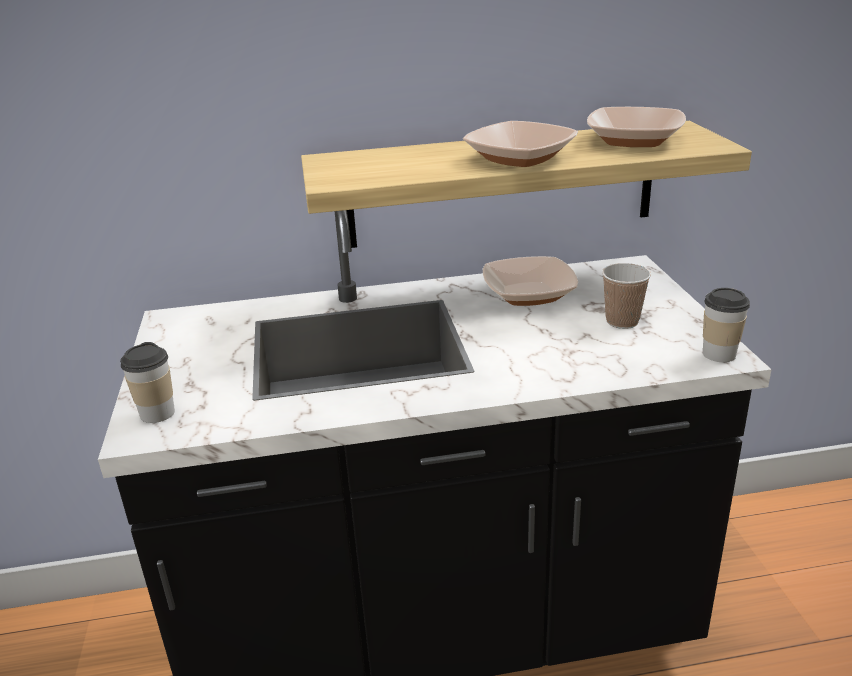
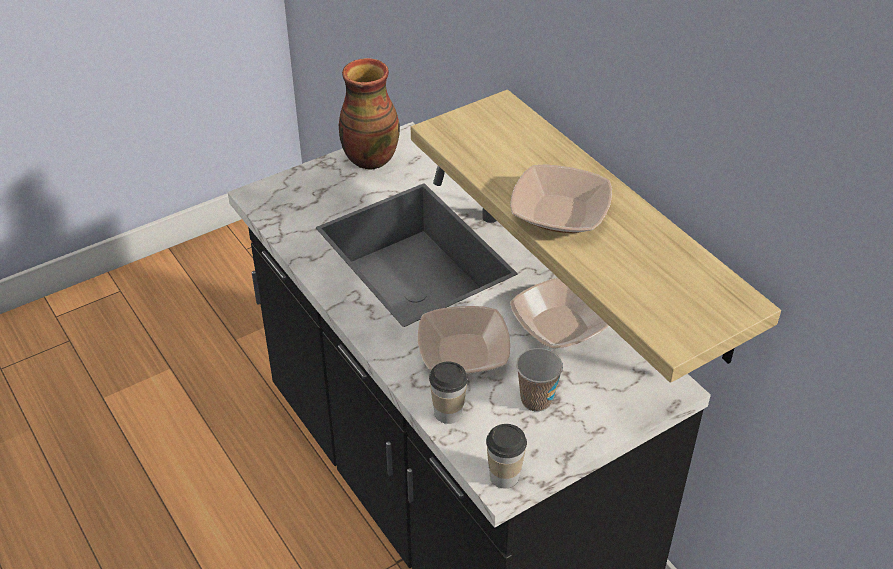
camera: 65 degrees right, 15 degrees up
cup [120,342,175,423] -> cup moved to [429,361,468,424]
bowl [587,107,686,147] -> bowl moved to [418,306,510,373]
none -> vase [339,58,400,170]

